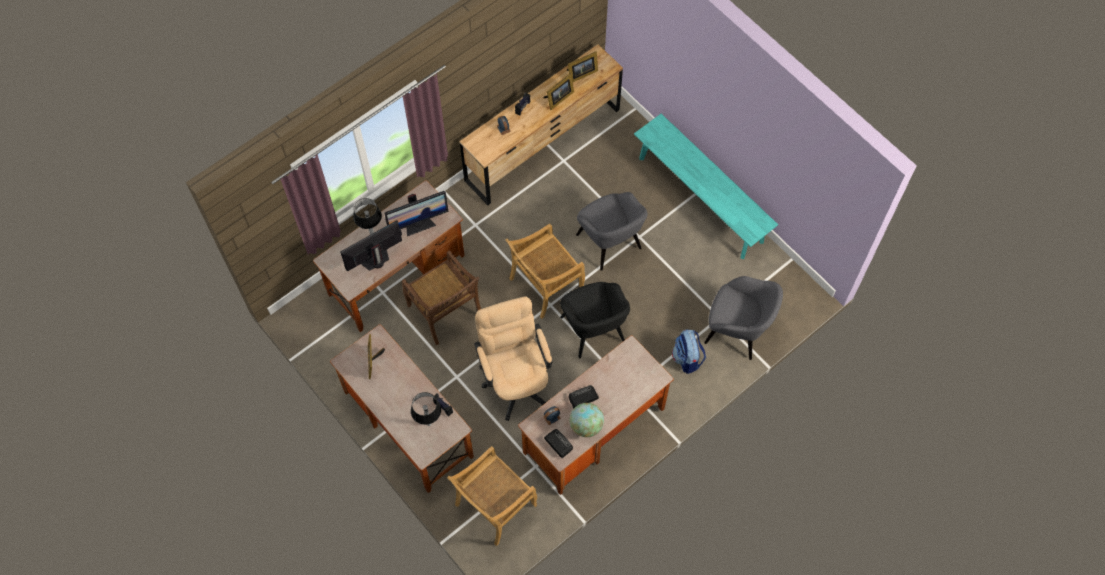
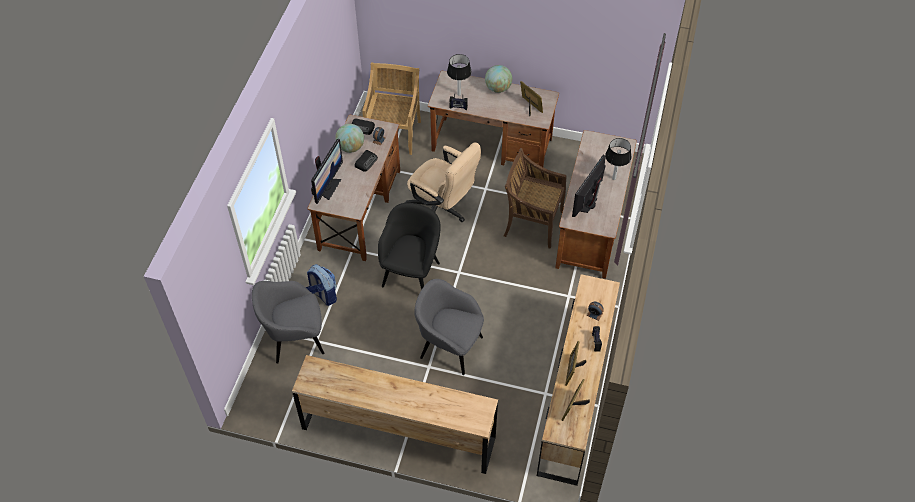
camera: 145 degrees right, 10 degrees down
monitor [340,220,402,271] -> monitor moved to [311,139,343,204]
beige chair [505,224,585,319] -> none
black armchair [560,282,630,358] -> black armchair turned 75 degrees clockwise [378,203,441,290]
turquoise bench [634,114,778,259] -> brown dresser [292,355,498,474]
none -> globe [485,65,512,93]

